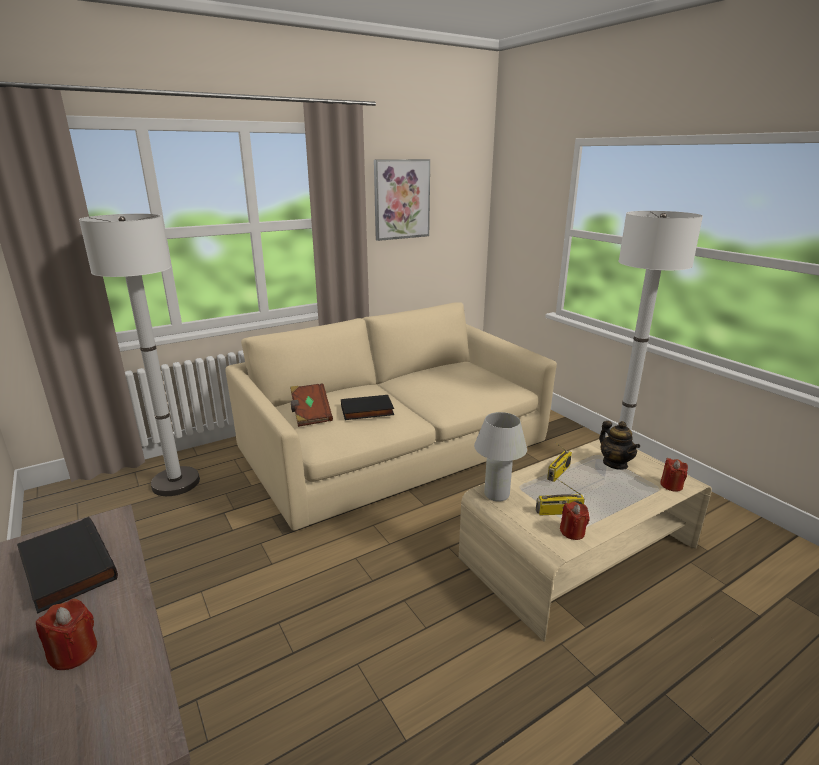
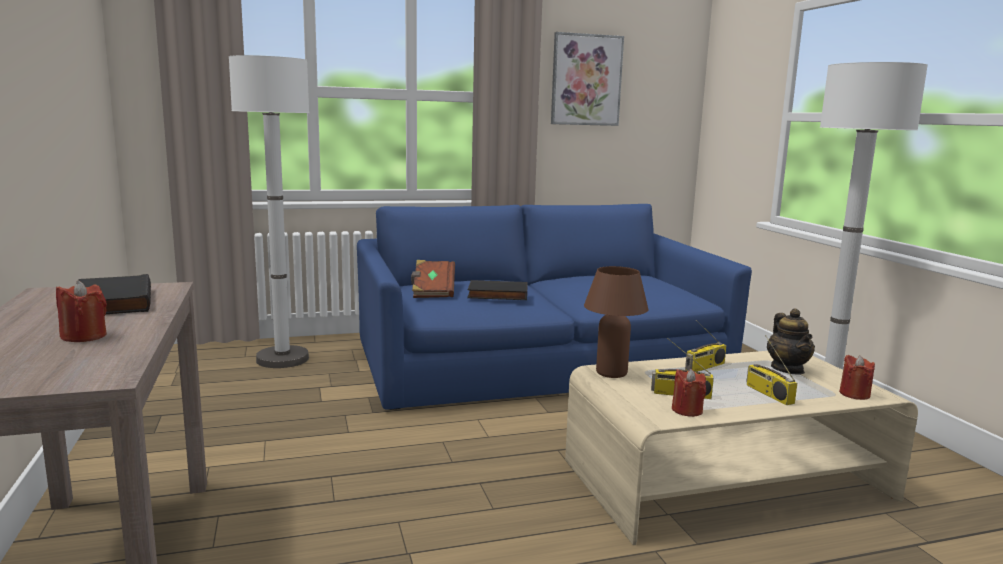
camera: 15 degrees right, 10 degrees down
beige sofa [225,302,557,531] -> blue sofa [357,204,752,410]
white table lamp [474,412,527,502] -> brown table lamp [584,266,648,378]
none -> radio [746,335,797,405]

